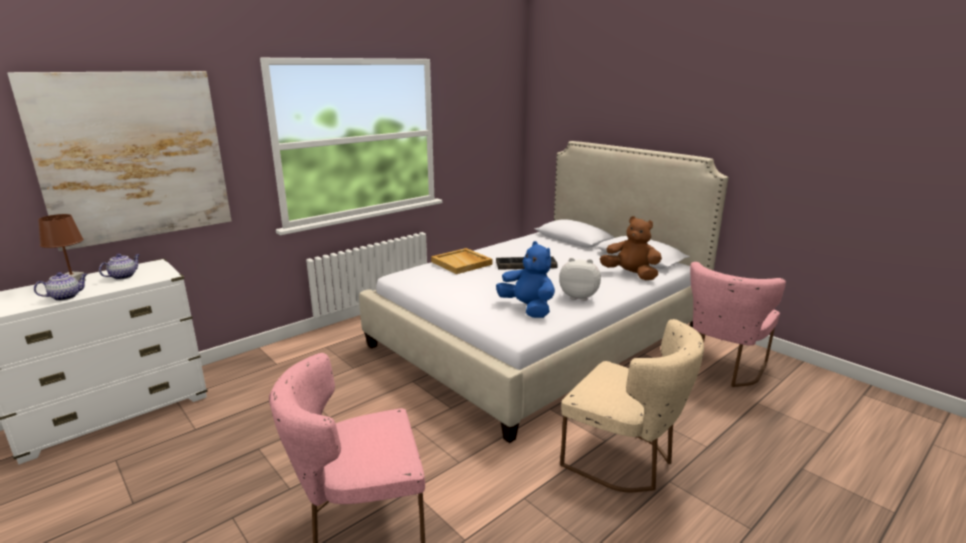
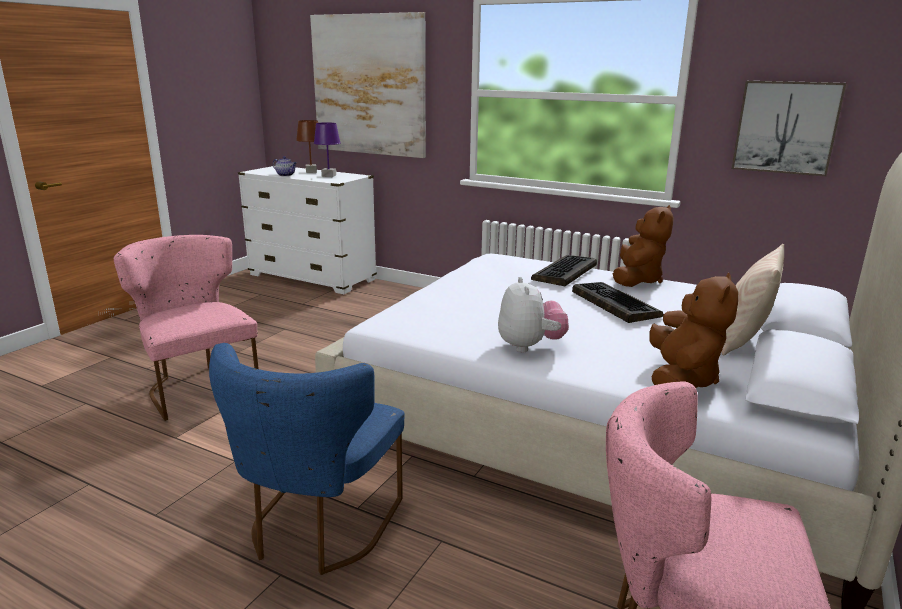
camera: 70 degrees right, 0 degrees up
teapot [99,254,140,280] -> purple table lamp [314,122,341,177]
beige tray [431,248,492,274] -> keyboard [531,255,597,286]
blue plush toy [496,241,555,318] -> none
beige chair [560,319,704,492] -> blue chair [209,343,404,575]
none -> brown plush toy [613,205,674,287]
none -> beige pillow [721,244,784,356]
none -> picture [732,81,846,176]

